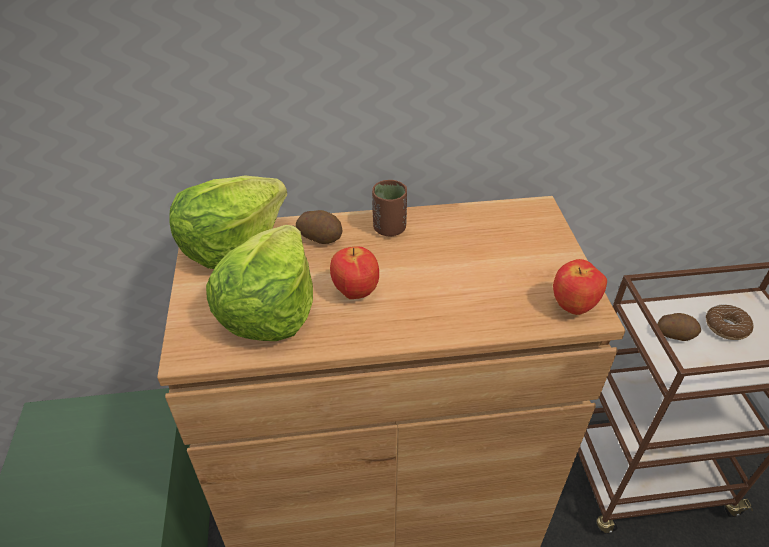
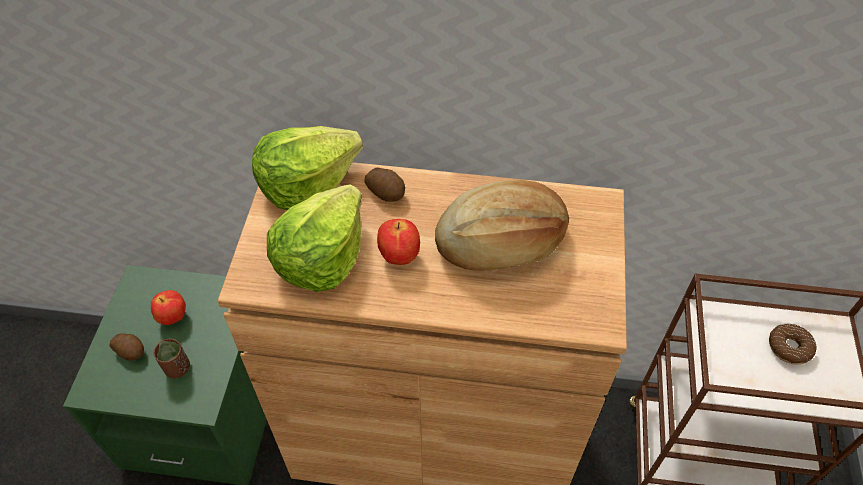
camera: 15 degrees right, 10 degrees up
brown cup [372,180,407,237] -> brown cup moved to [154,339,190,378]
apple [553,259,607,315] -> apple moved to [151,290,186,325]
potato [657,313,701,341] -> potato moved to [109,333,144,360]
none -> bread [435,180,569,271]

